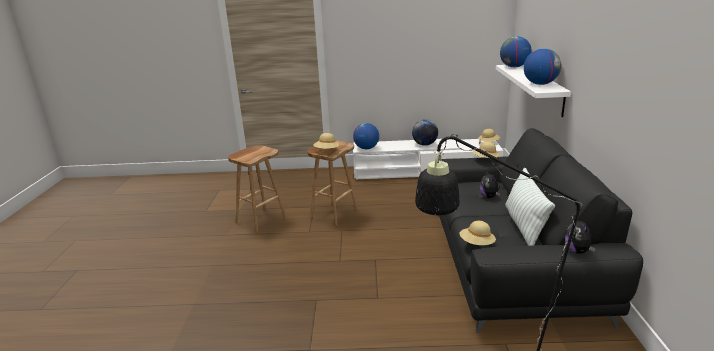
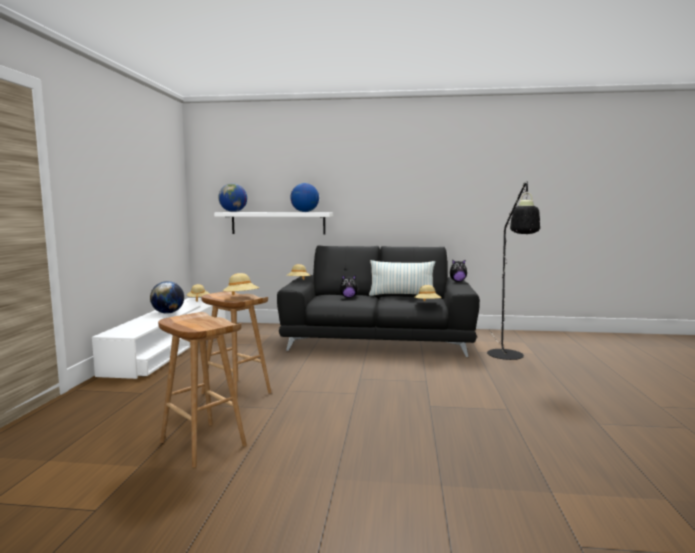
camera: 85 degrees left, 15 degrees down
globe [353,123,379,149] -> none

